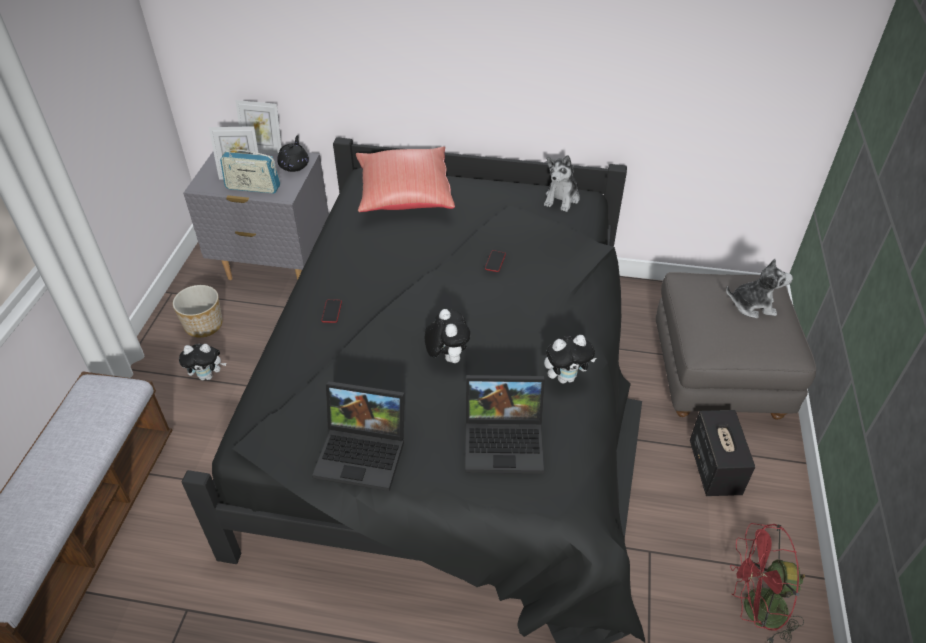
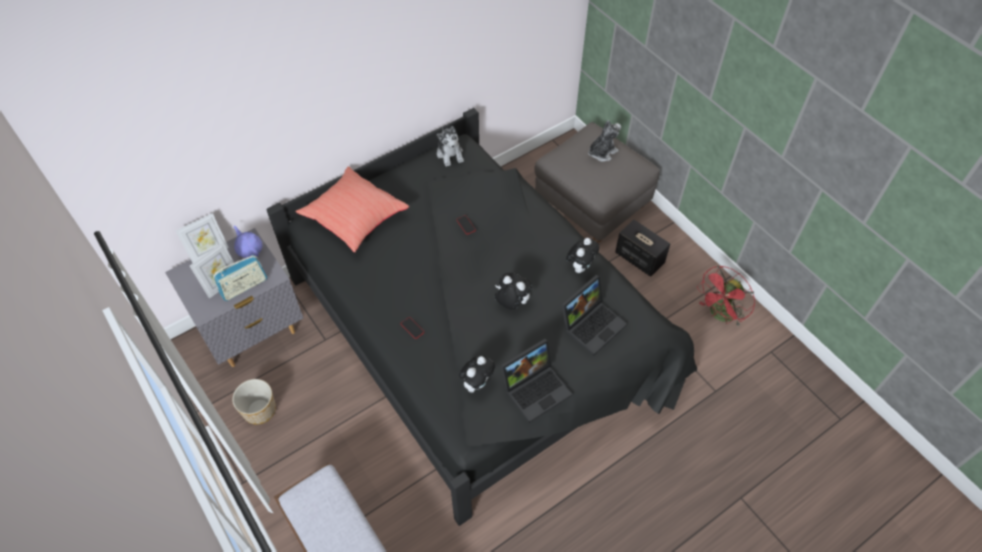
camera: 45 degrees left, 10 degrees up
plush toy [179,344,226,380] -> plush toy moved to [459,356,495,393]
black teapot [277,135,309,172] -> purple teapot [234,225,262,258]

